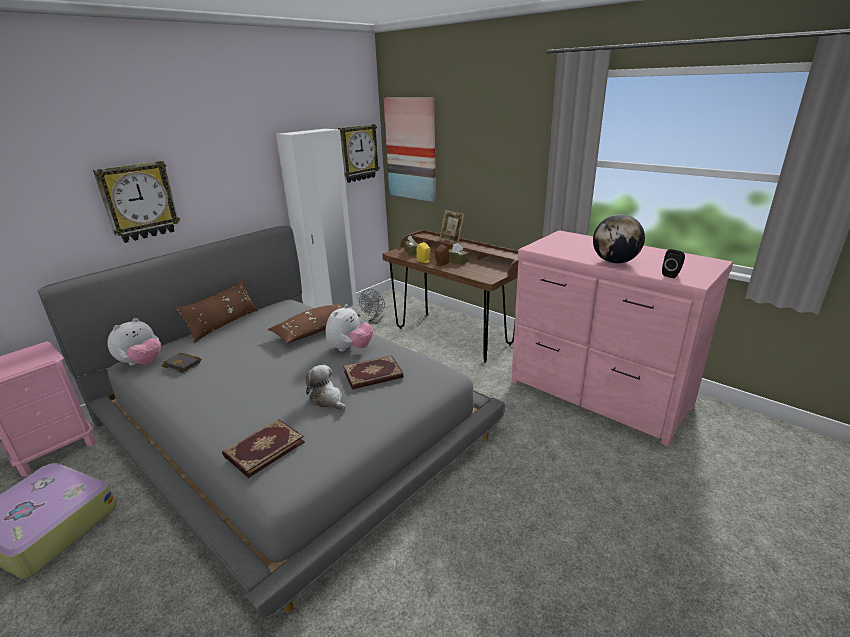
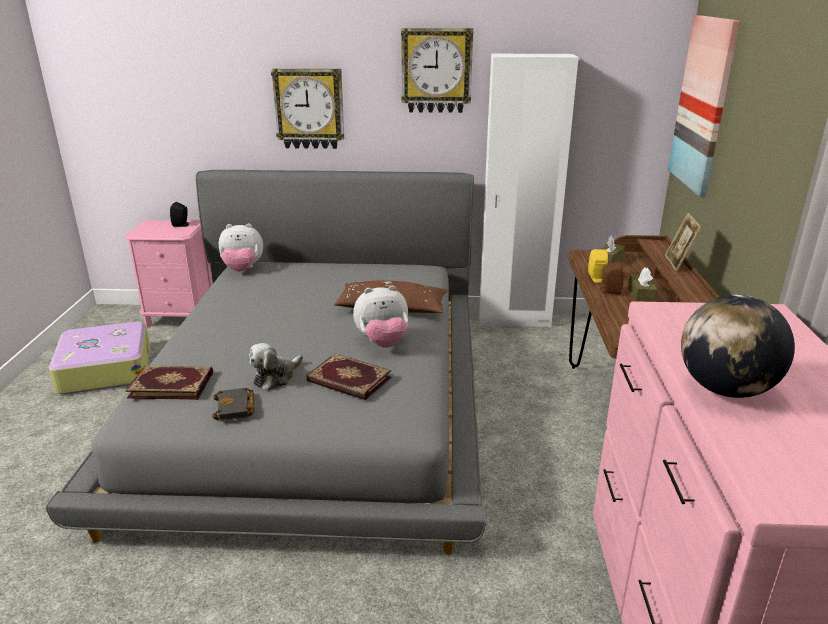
camera: 50 degrees right, 0 degrees up
black book [162,352,201,373] -> black book moved to [213,388,255,421]
brown pillow [175,280,258,343] -> none
plush toy [305,365,345,411] -> plush toy turned 150 degrees counterclockwise [249,343,303,391]
wall clock [338,124,380,183] -> wall clock moved to [401,28,473,113]
grey fan [359,289,385,323] -> none
black speaker [662,249,685,278] -> black speaker moved to [170,202,190,227]

